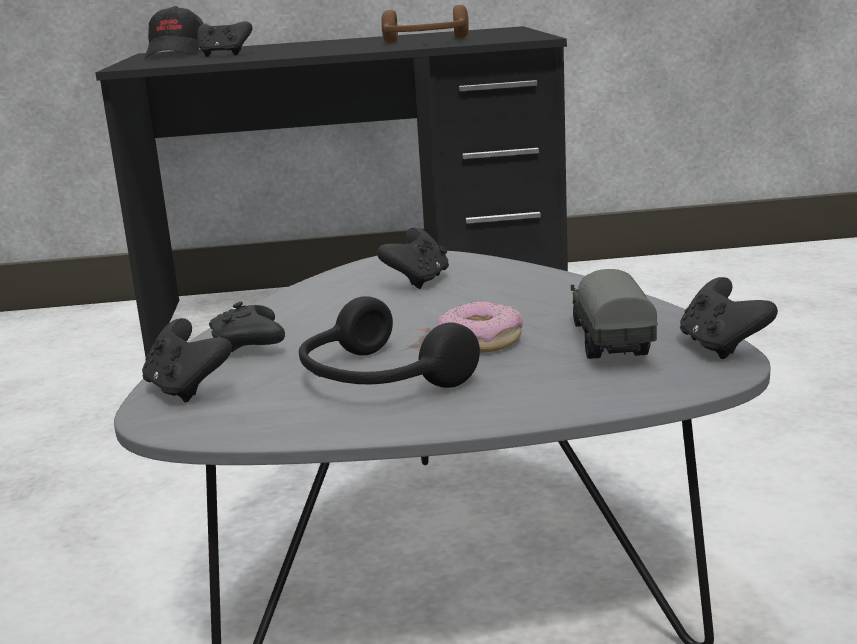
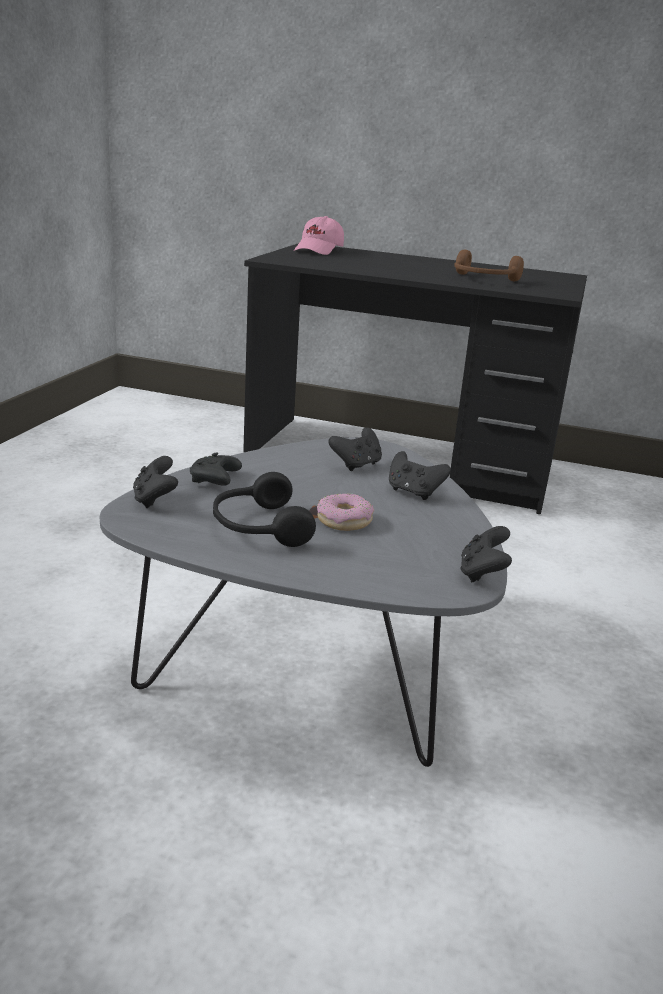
camera: 20 degrees right, 5 degrees up
black cap [145,6,204,58] -> pink cap [294,216,344,255]
black game controller [197,21,252,57] -> black game controller moved to [389,451,451,500]
toy truck [571,269,658,359] -> none

